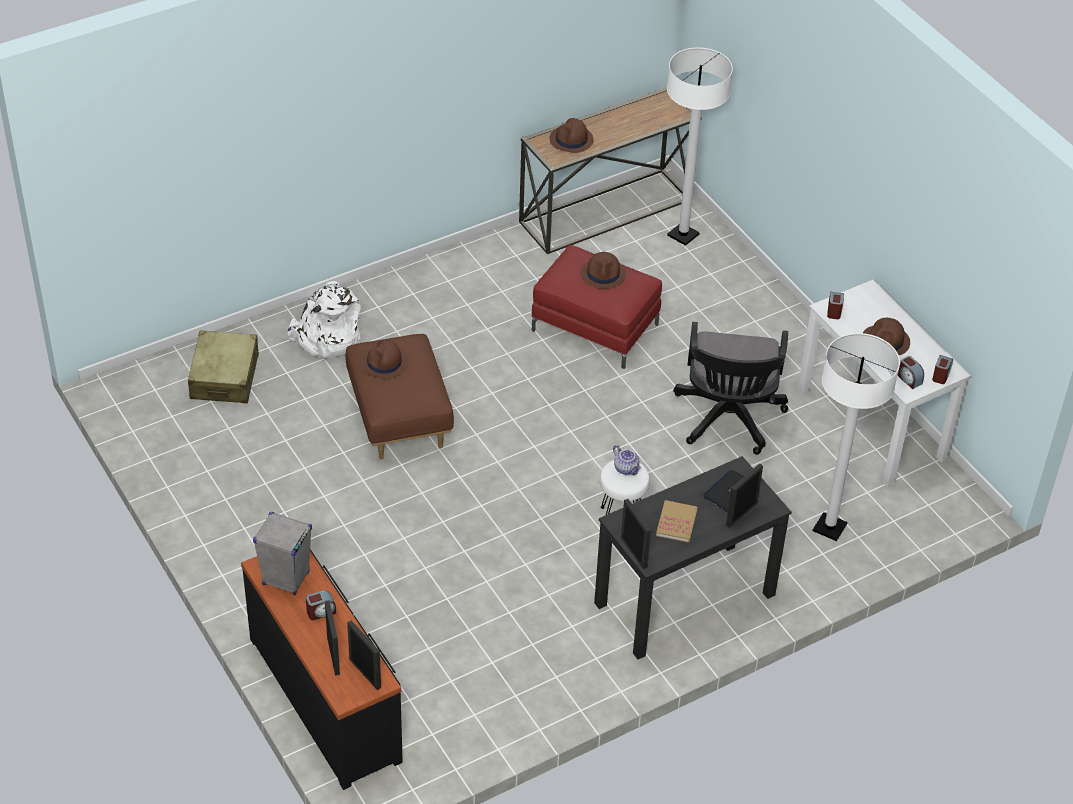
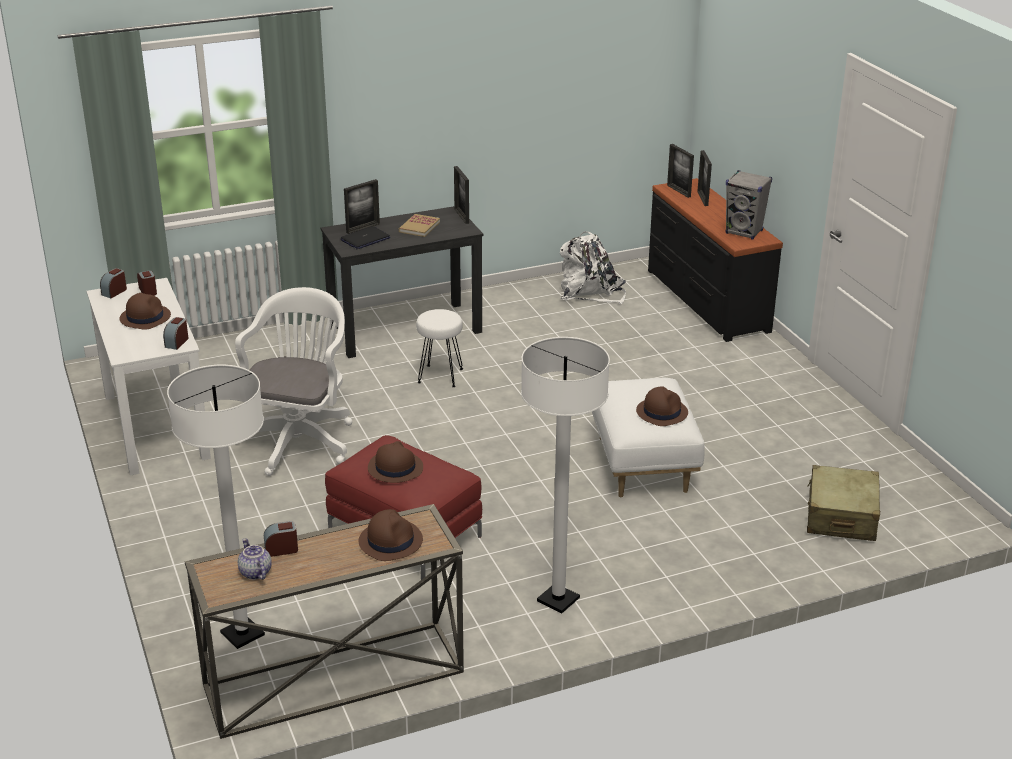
camera: 170 degrees left, 15 degrees down
white backpack [288,281,361,359] -> white backpack moved to [560,231,626,304]
alarm clock [306,591,336,620] -> alarm clock moved to [264,521,298,557]
brown ottoman [346,334,454,459] -> white ottoman [592,378,705,497]
teapot [613,445,641,475] -> teapot moved to [238,538,272,580]
black office chair [673,322,788,455] -> white office chair [235,287,352,476]
white floor lamp [813,333,900,541] -> white floor lamp moved to [521,337,610,613]

